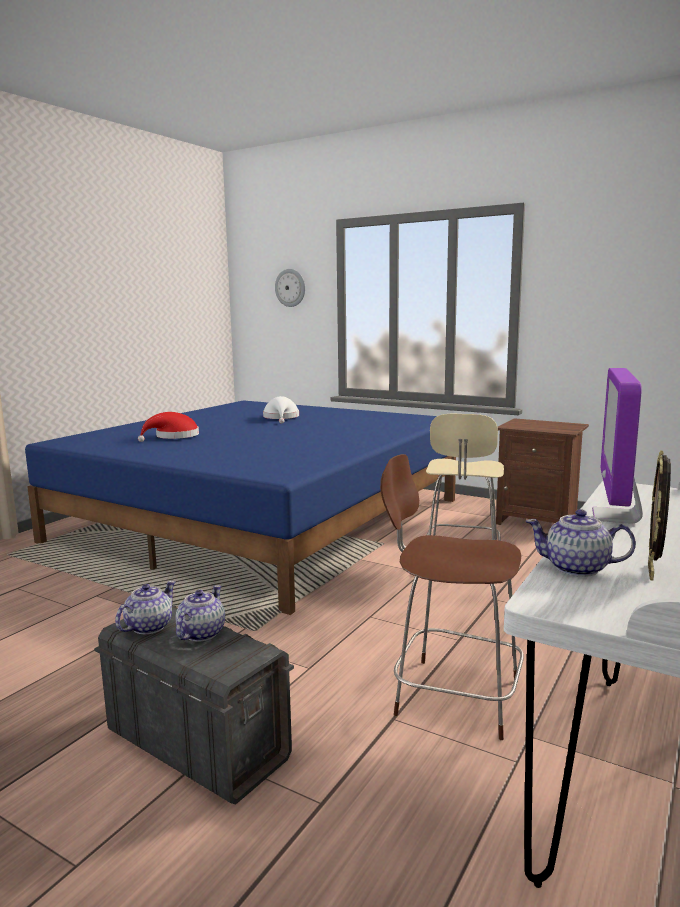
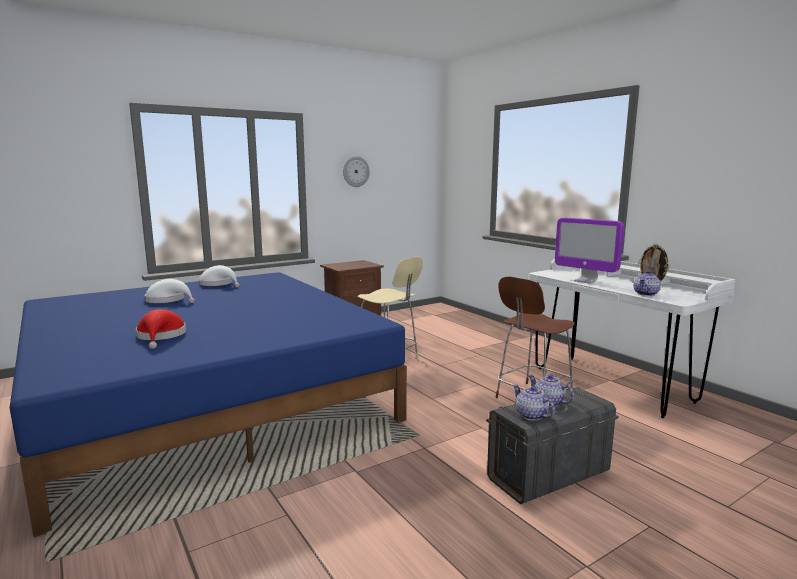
camera: 65 degrees left, 0 degrees up
wall clock [275,269,305,307] -> wall clock moved to [343,156,370,187]
none -> white hat [199,265,239,287]

